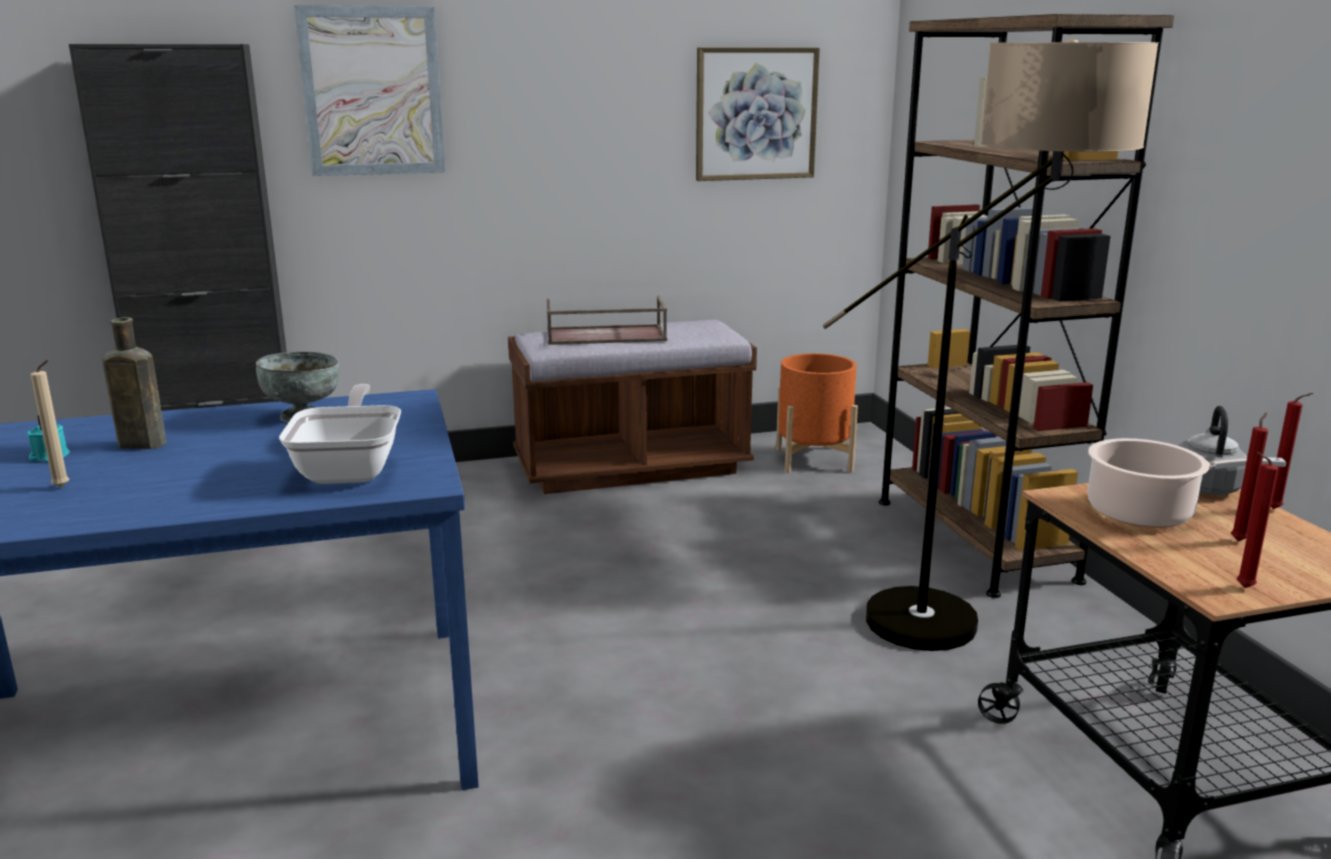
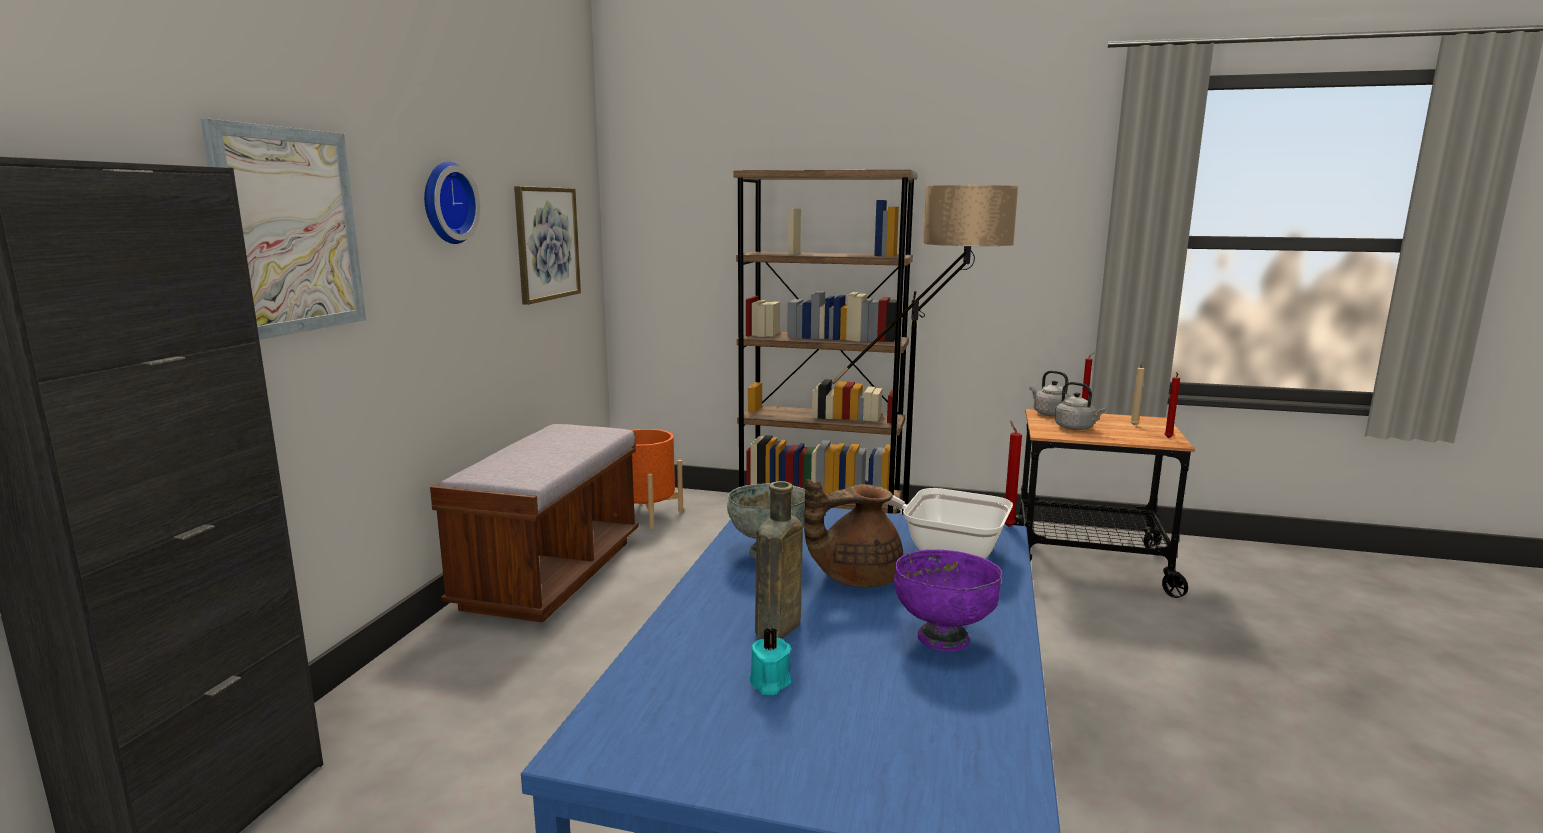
camera: 60 degrees left, 5 degrees down
beige candle [30,360,69,488] -> beige candle moved to [1130,361,1144,425]
brown tray [547,296,667,345] -> none
cooking pot [1088,438,1286,528] -> grey kettle [1055,382,1106,430]
red candle [1231,412,1268,541] -> red candle moved to [1005,420,1022,527]
none -> wall clock [424,162,480,244]
none -> brown teapot [804,479,903,587]
none -> purple bowl [894,549,1002,652]

